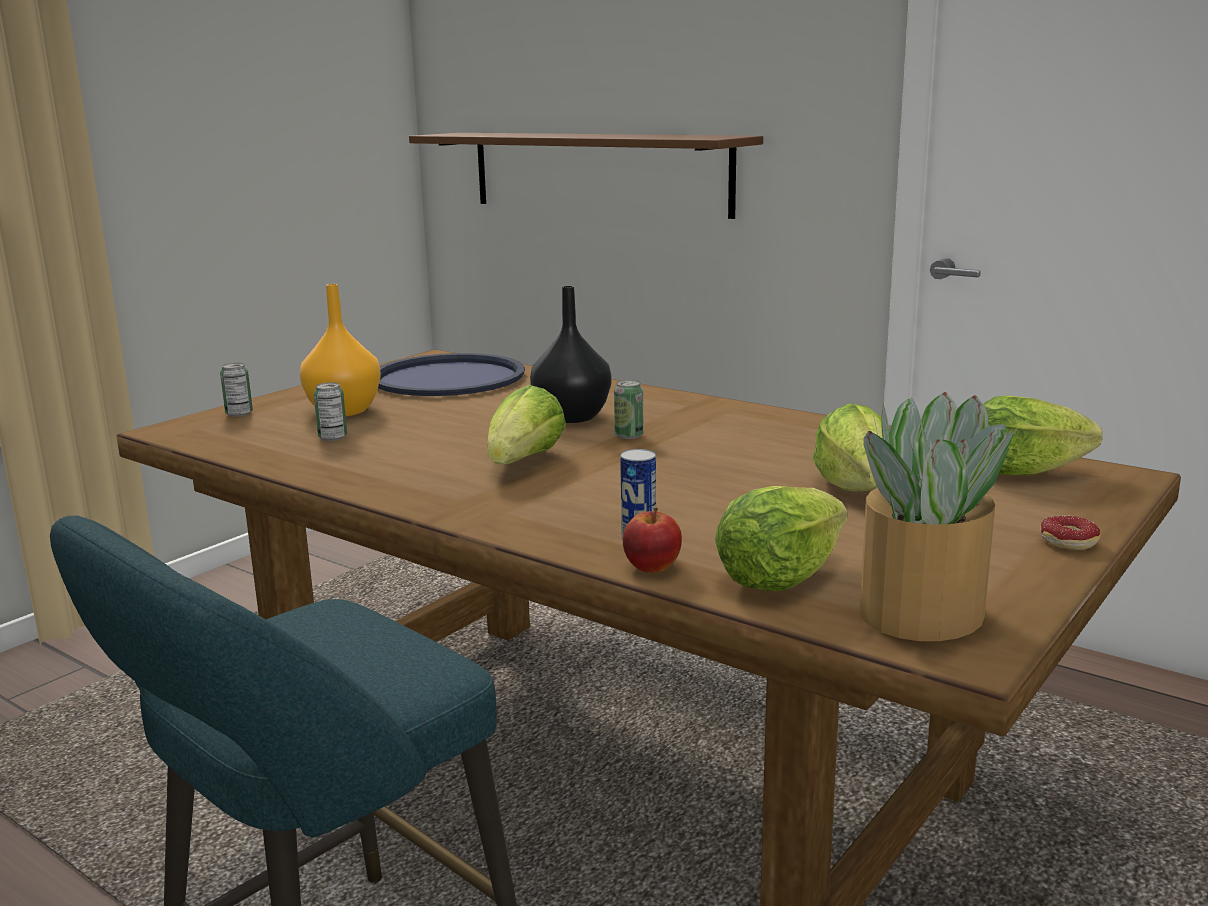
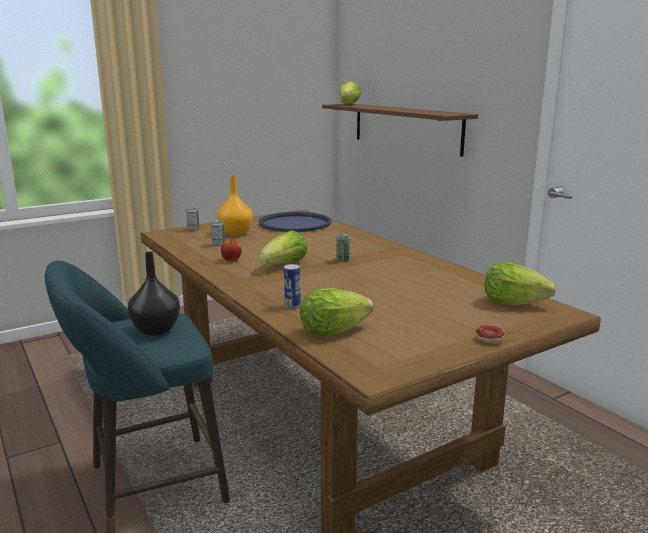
camera: 20 degrees right, 0 degrees up
black vase [530,286,611,423] -> black vase moved to [128,252,180,336]
apple [623,508,682,573] -> apple moved to [221,239,242,262]
lettuce [812,403,883,491] -> lettuce moved to [339,81,361,104]
potted plant [860,392,1015,641] -> none

